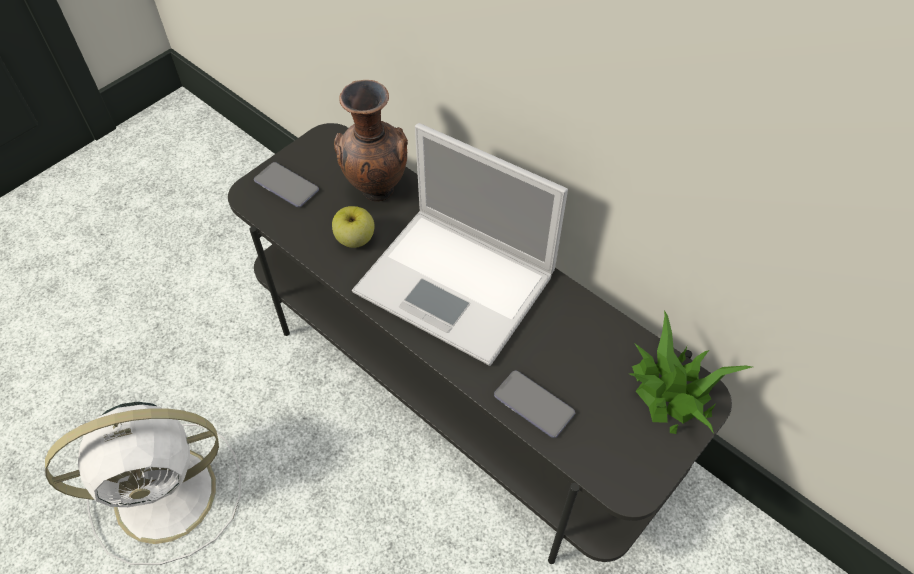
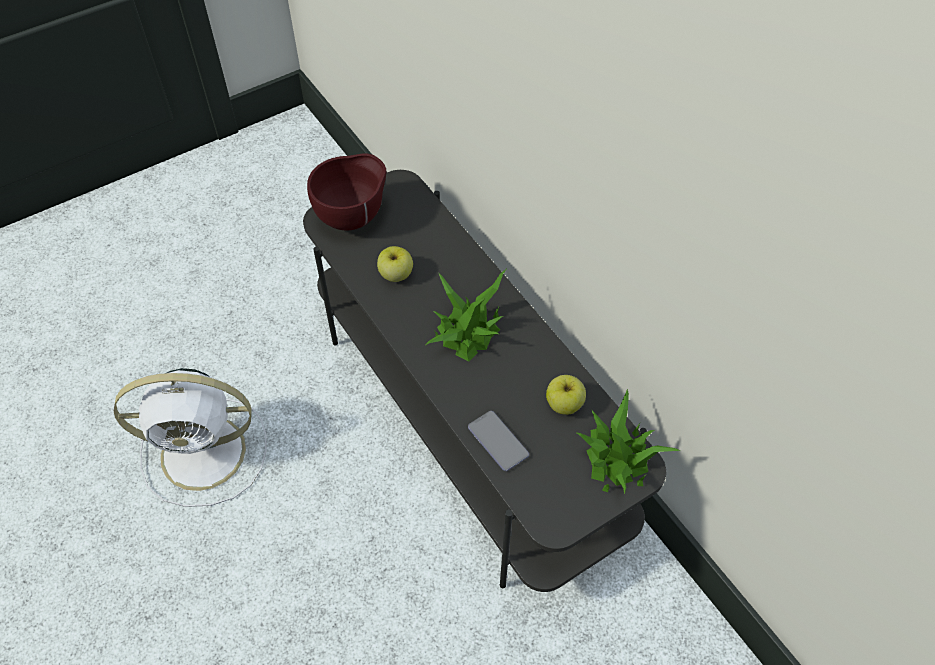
camera: 15 degrees right, 0 degrees up
phone [254,162,319,207] -> brown bowl [307,153,386,230]
brown vase [334,80,408,201] -> none
laptop [352,123,568,366] -> potted plant [426,269,506,362]
none -> apple [546,375,586,415]

